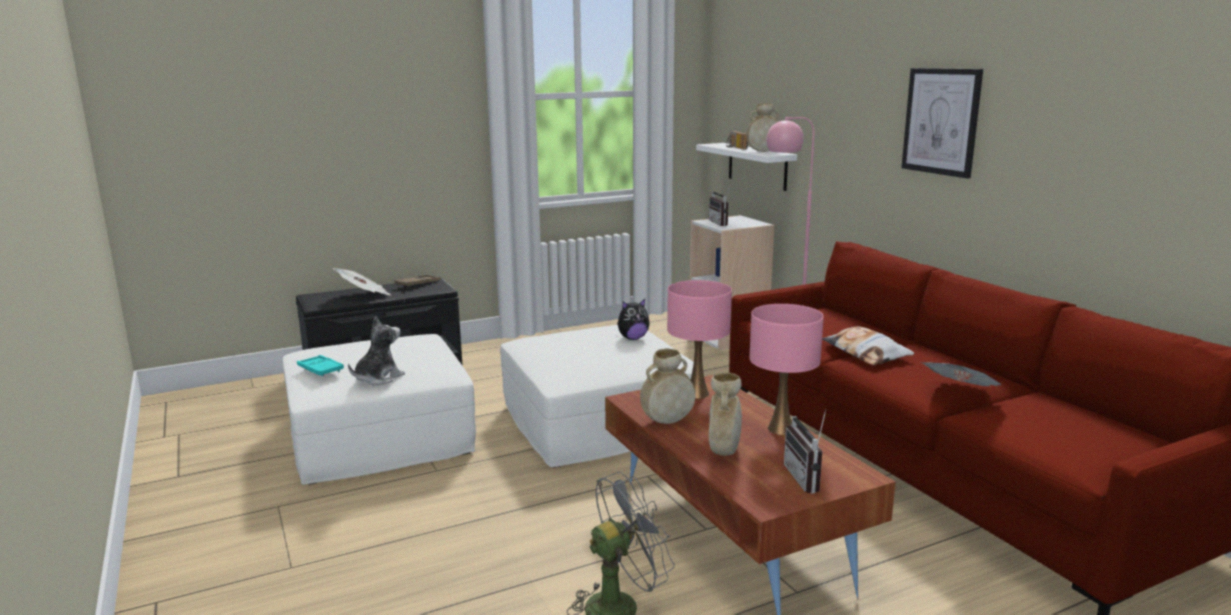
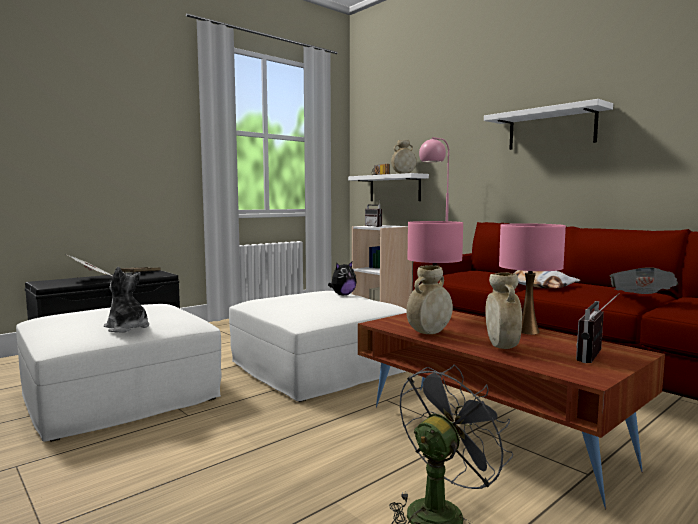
camera: 15 degrees left, 10 degrees down
turquoise tray [297,355,344,377] -> none
plush toy [348,316,405,385] -> plush toy turned 75 degrees counterclockwise [104,267,149,333]
radio [784,409,826,494] -> radio turned 60 degrees clockwise [576,293,620,363]
picture [901,68,983,179] -> white shelf [484,99,613,150]

